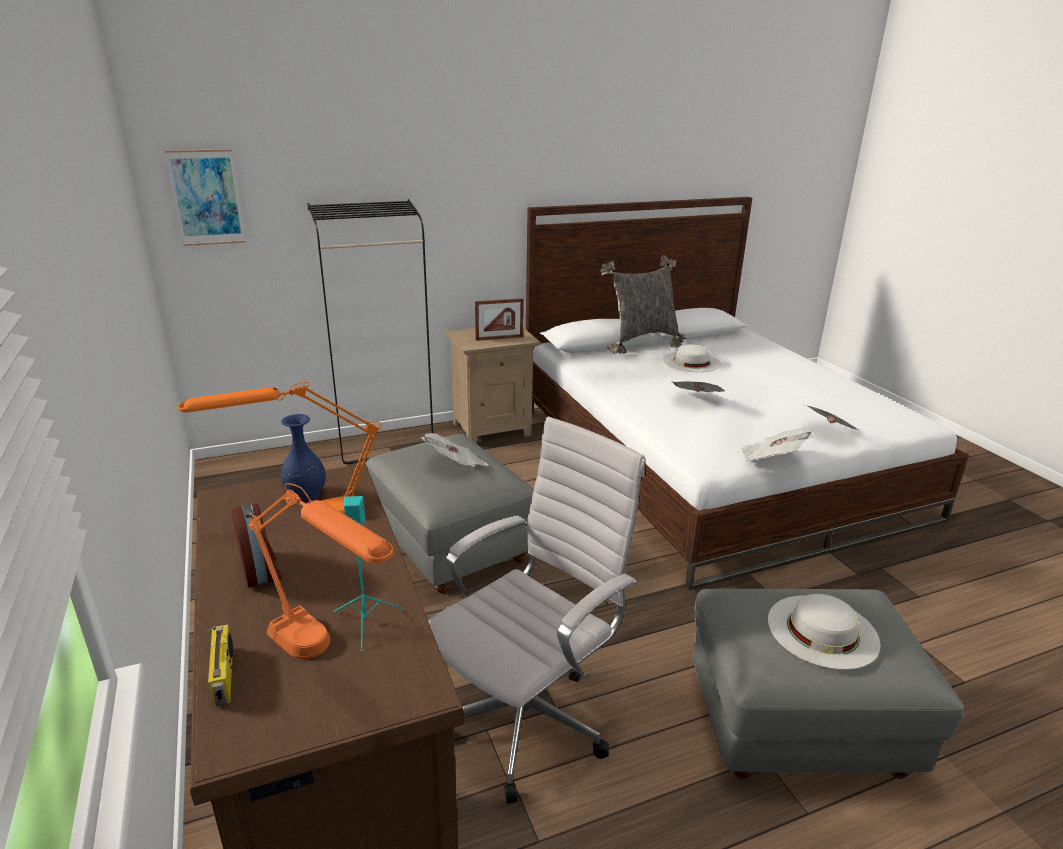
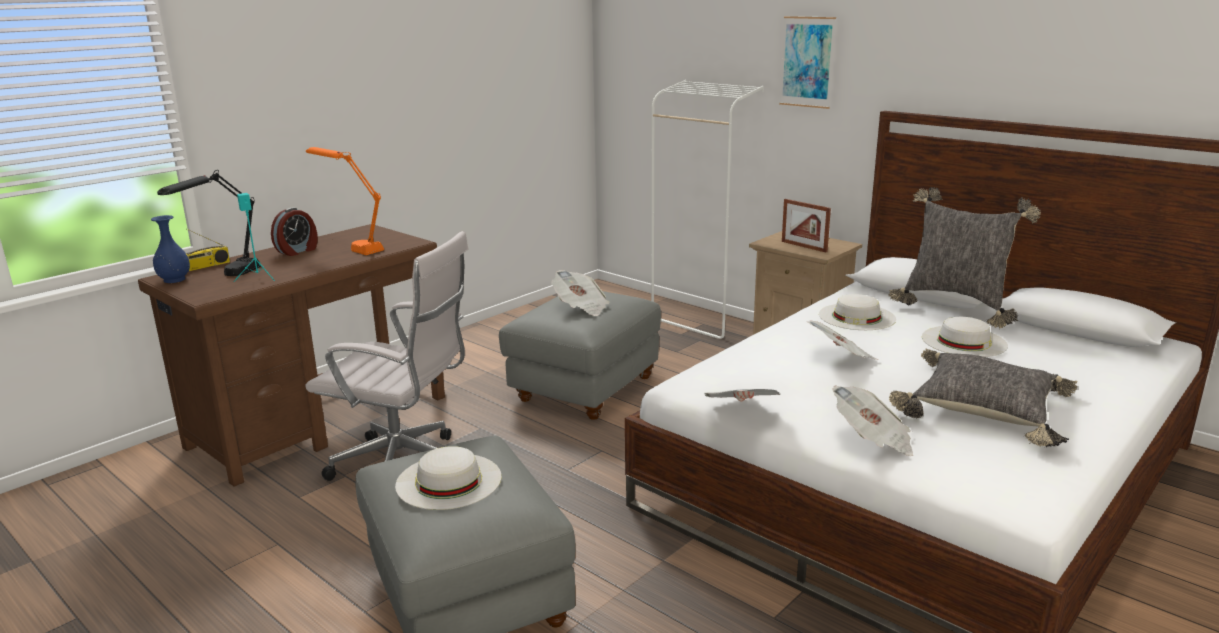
camera: 65 degrees right, 5 degrees down
picture [165,149,246,246] -> picture moved to [779,16,836,109]
orange table lamp [248,483,394,659] -> black table lamp [157,170,261,276]
blue vase [281,414,326,502] -> blue vase moved to [151,215,190,283]
black clothes rack [308,199,433,464] -> white clothes rack [651,80,764,339]
none -> white hat [819,294,896,330]
none -> pillow [889,349,1078,447]

